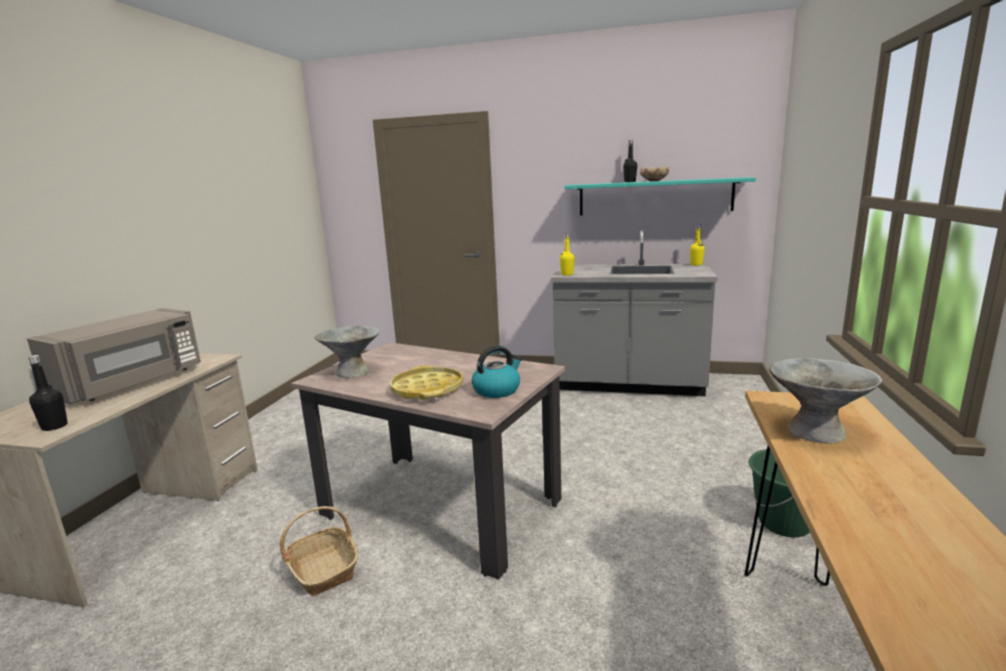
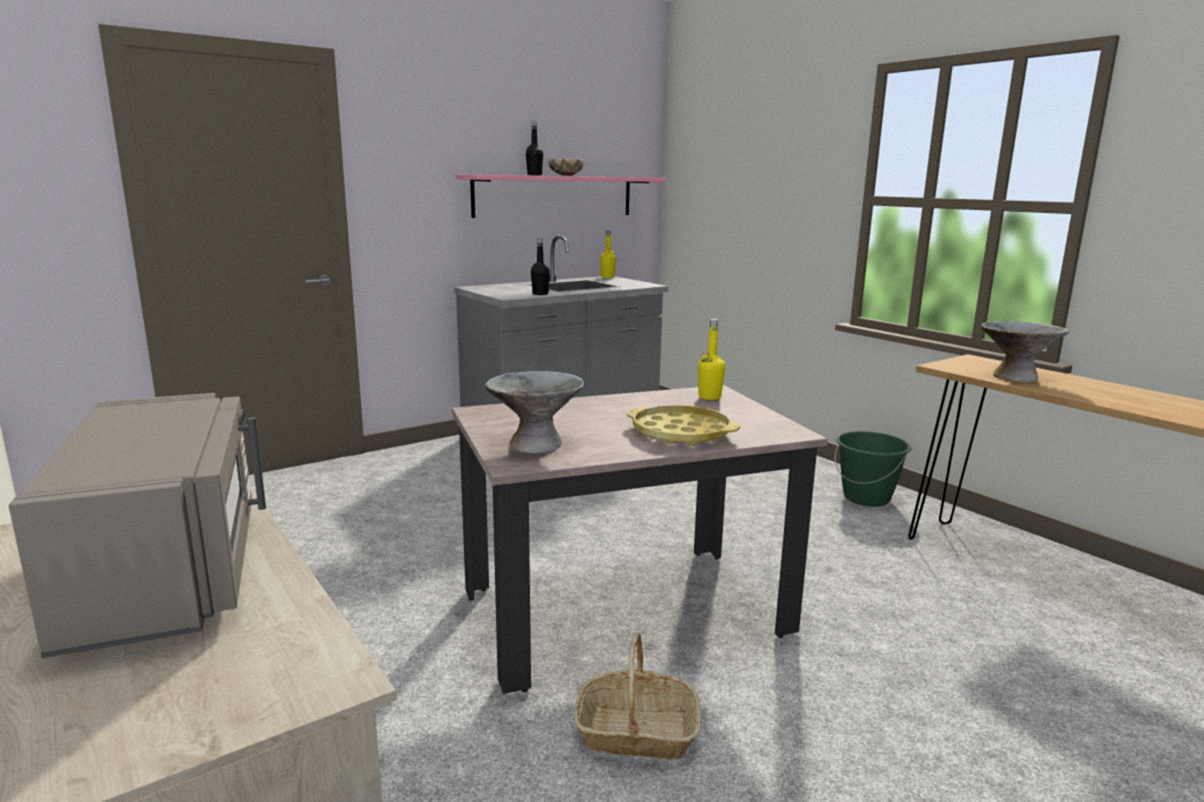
camera: 50 degrees left, 0 degrees up
black bottle [28,355,68,431] -> black bottle moved to [531,238,550,295]
kettle [471,346,522,398] -> none
yellow bottle [560,233,574,276] -> yellow bottle moved to [698,319,725,400]
turquoise shelf [564,177,756,216] -> pink shelf [456,175,666,218]

